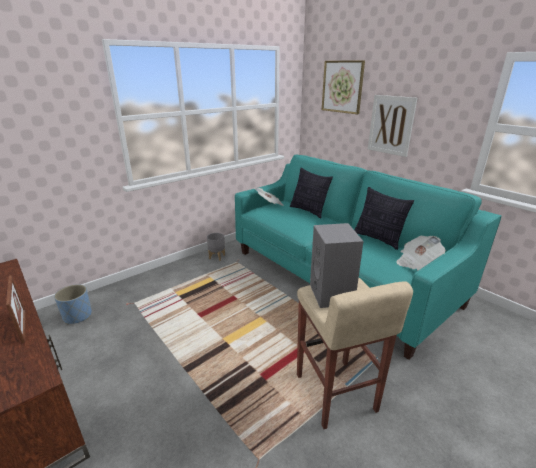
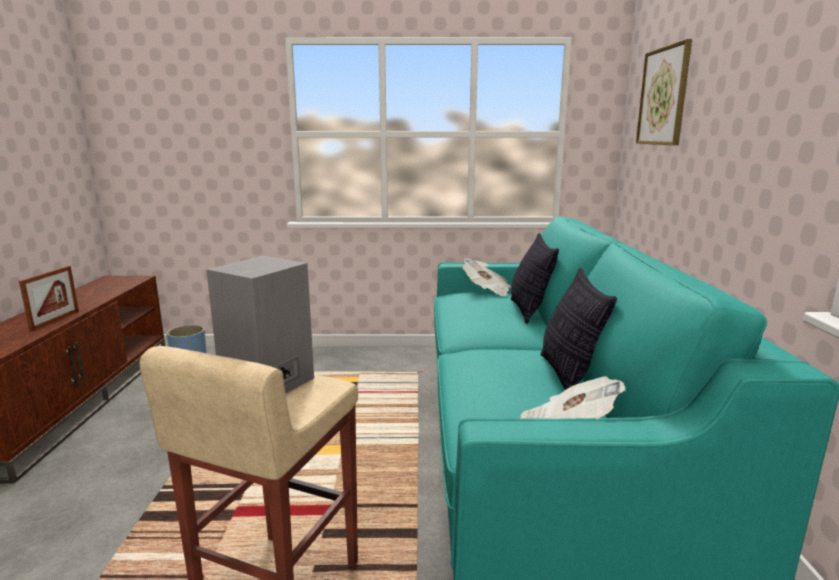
camera: 40 degrees right, 10 degrees down
grey planter [207,233,225,261] -> none
picture [368,95,417,157] -> none

